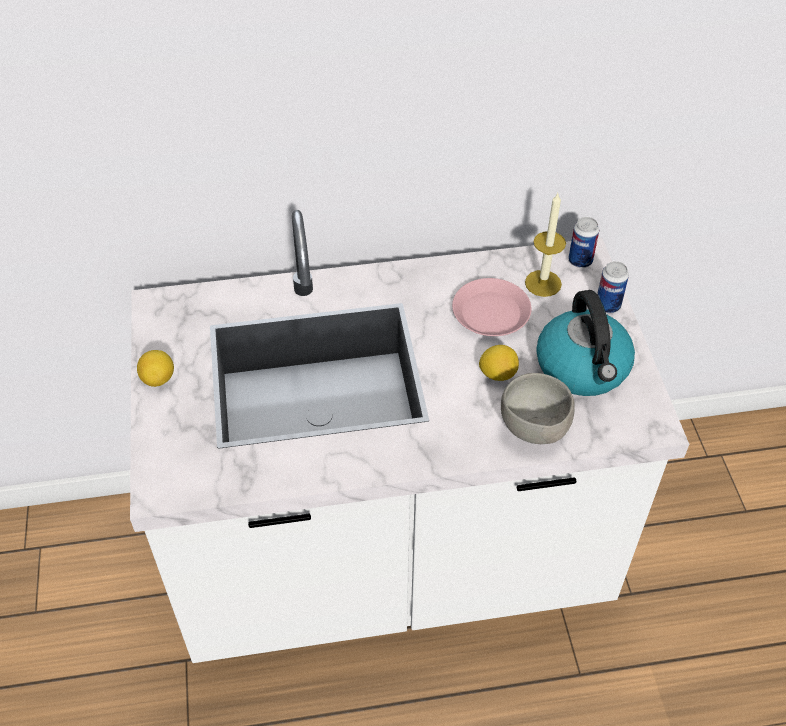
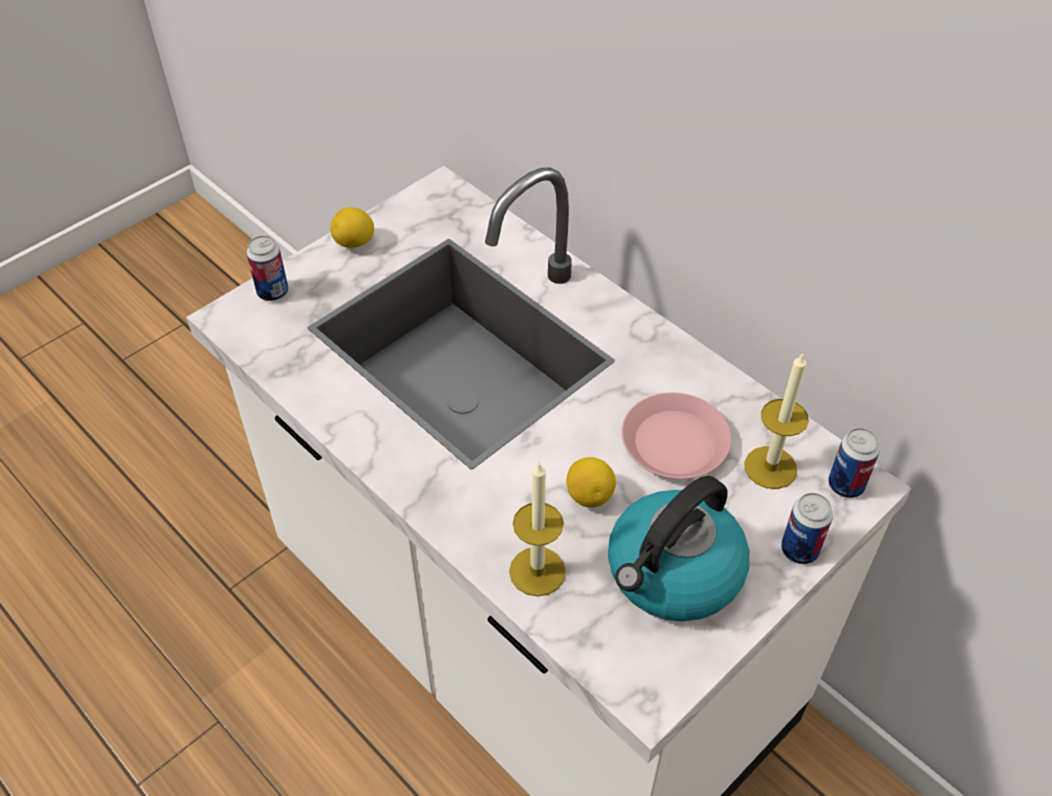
camera: 55 degrees right, 0 degrees up
grey bowl [501,373,575,444] -> candle [509,462,566,596]
none -> can [247,235,288,301]

